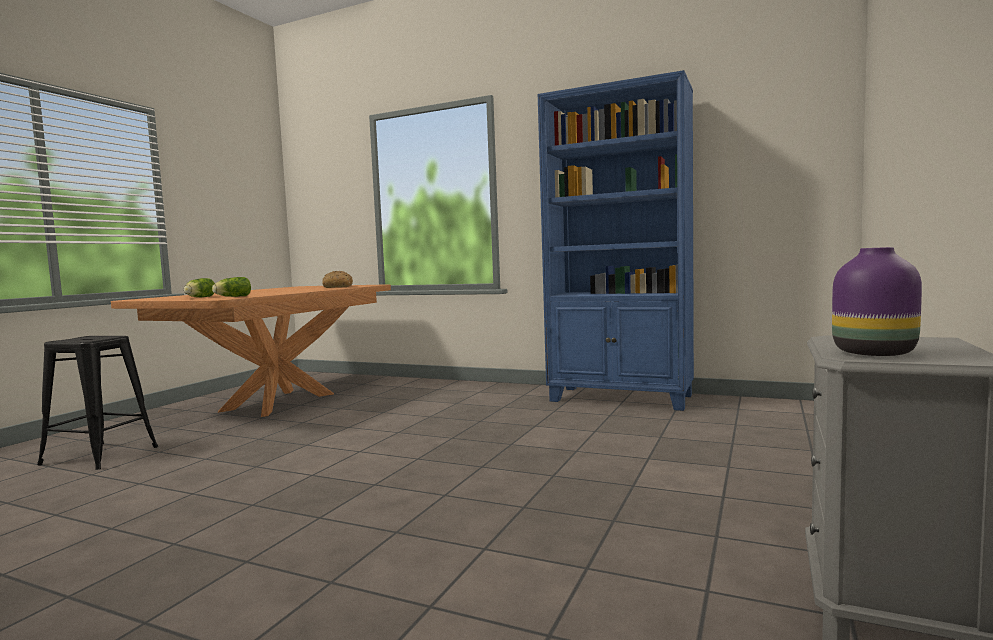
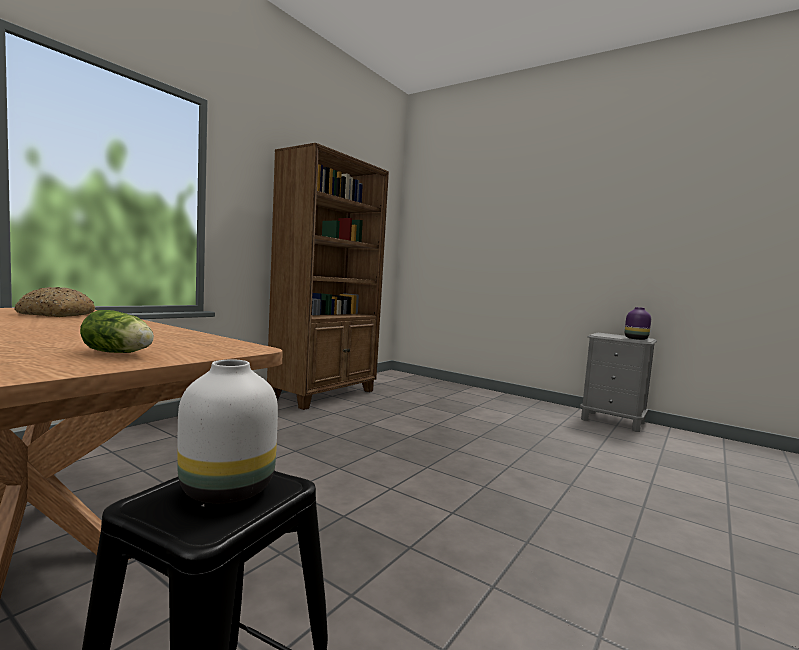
camera: 80 degrees left, 0 degrees up
lettuce [212,277,251,297] -> none
blue bookcase [538,70,694,411] -> brown bookcase [267,143,389,410]
none -> white vase [177,359,278,504]

